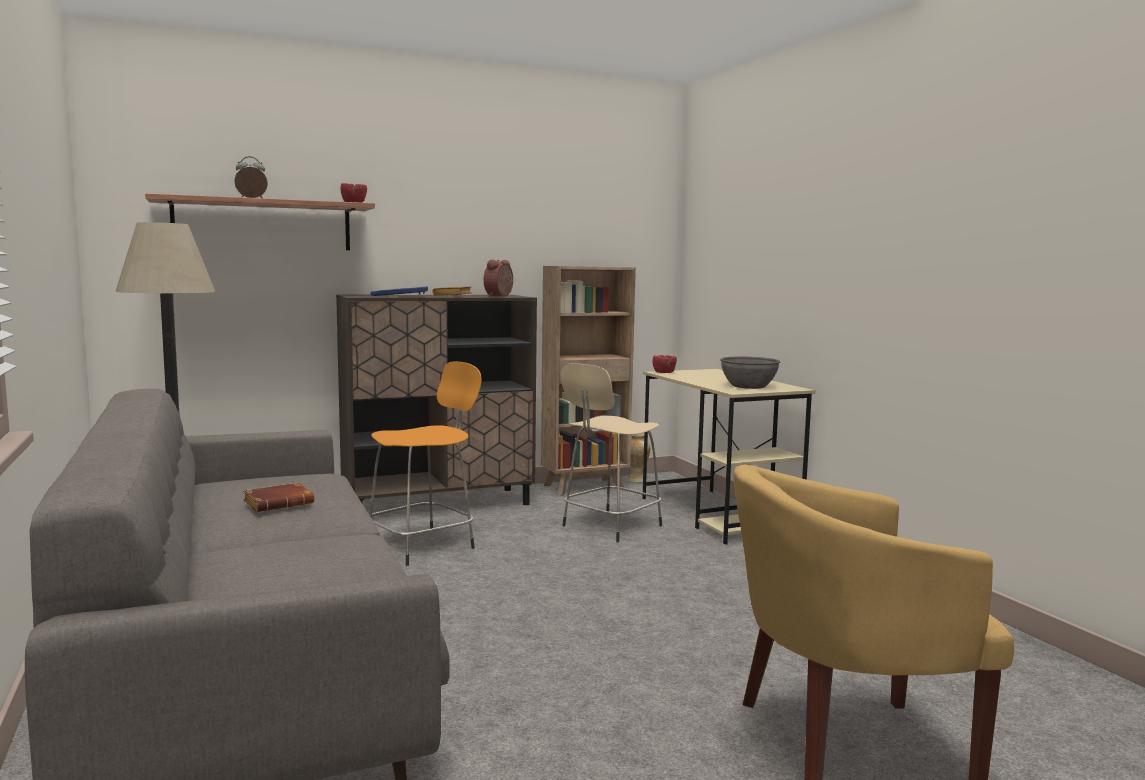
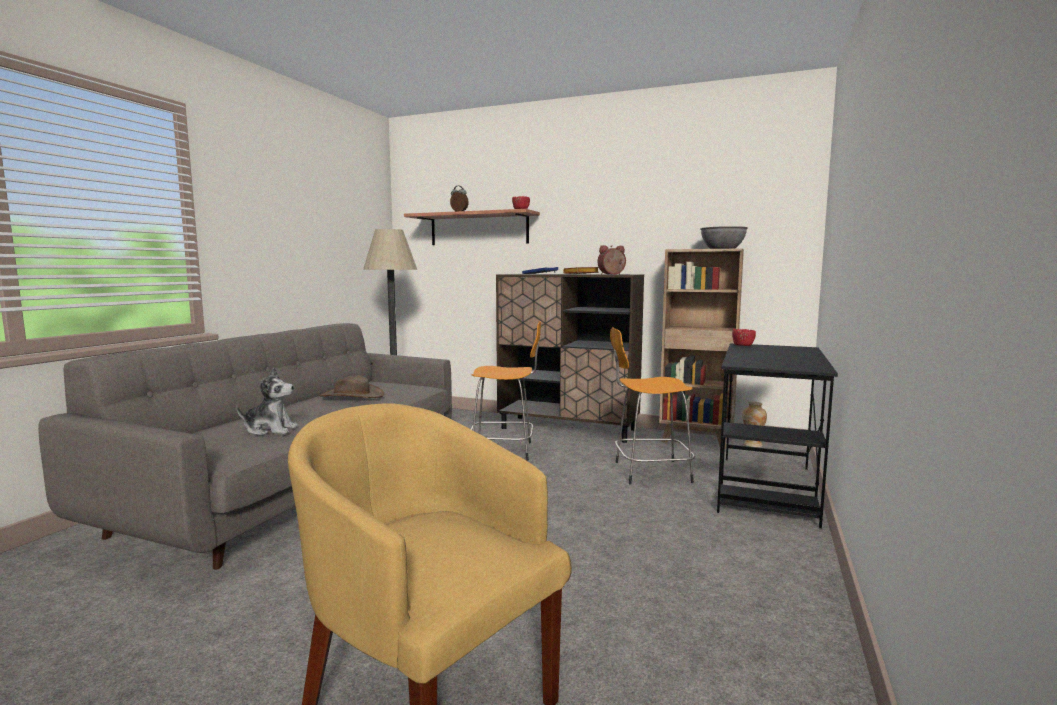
camera: 45 degrees right, 0 degrees up
brown book [243,482,314,512] -> brown hat [319,375,384,398]
beige stool [561,363,662,542] -> orange stool [610,327,695,485]
beige desk [642,369,816,544] -> black desk [717,343,838,528]
grey bowl [720,357,780,389] -> grey bowl moved to [700,226,748,249]
none -> plush toy [236,368,298,436]

